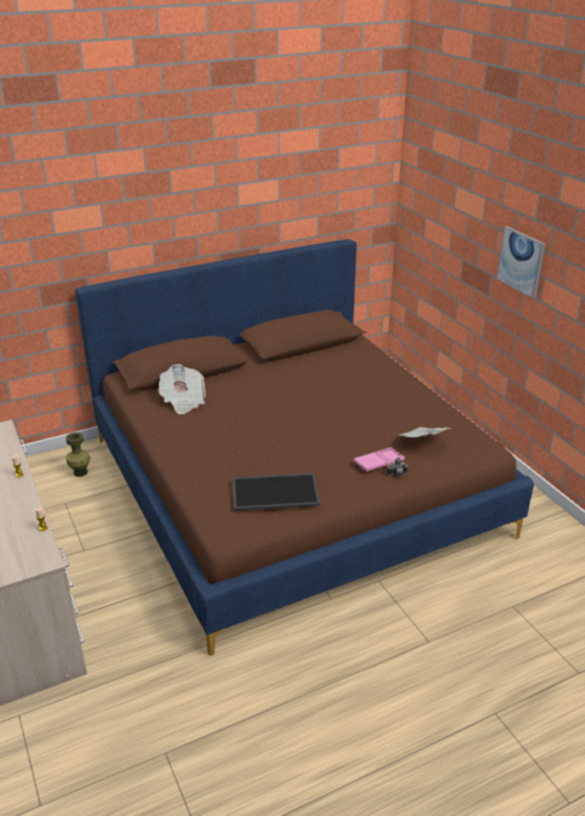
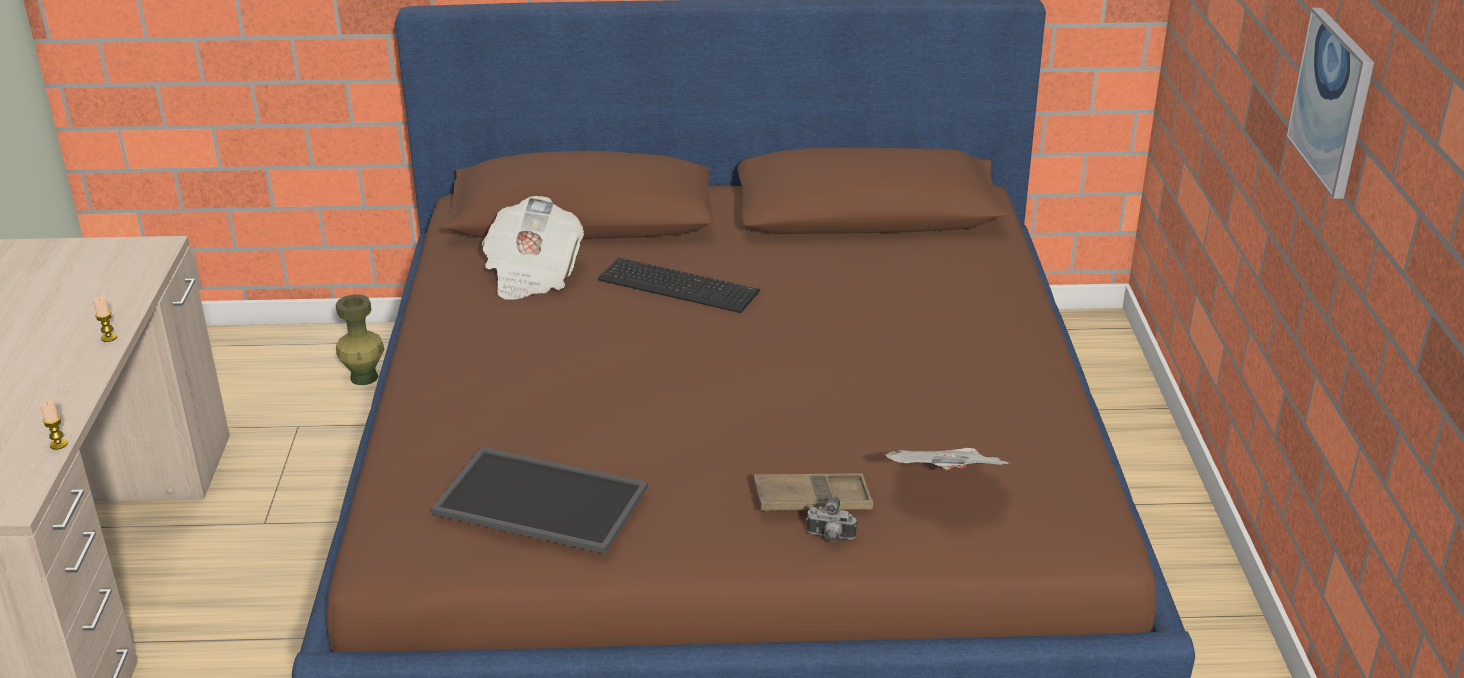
camera: 25 degrees right, 0 degrees up
pink tray [354,447,405,472] -> brown tray [753,473,874,512]
none -> keyboard [598,257,760,313]

